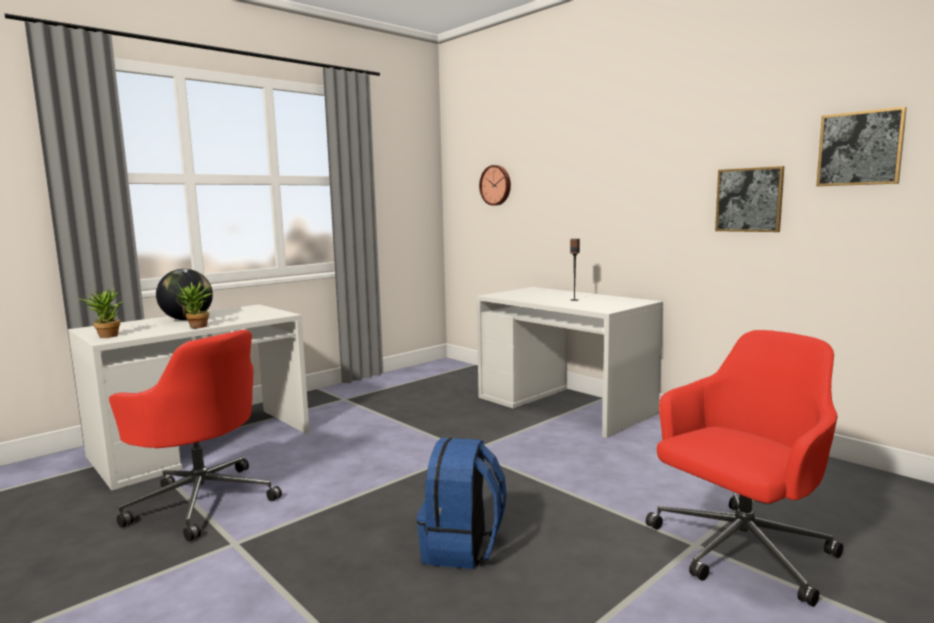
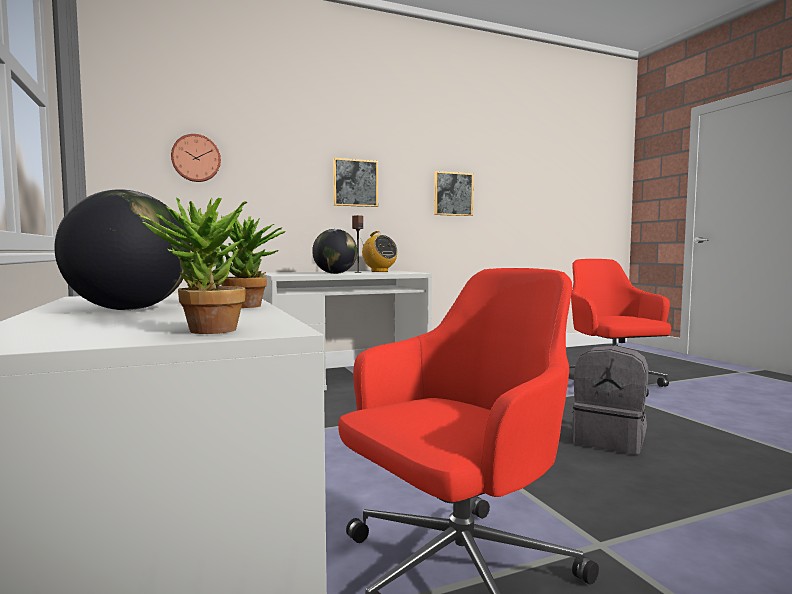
camera: 70 degrees left, 5 degrees down
blue backpack [417,438,507,569] -> grey backpack [572,346,648,455]
picture [816,106,907,186] -> picture moved to [333,158,378,207]
none -> globe [312,229,357,274]
none -> radio [360,231,397,272]

